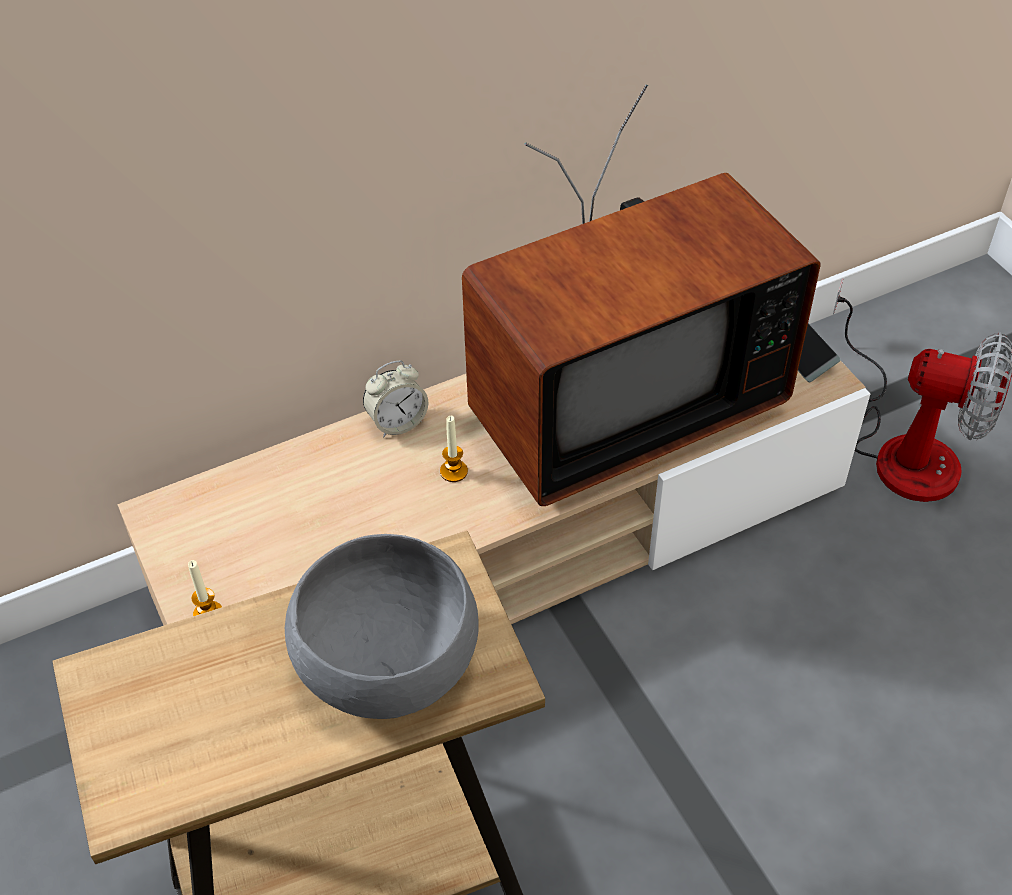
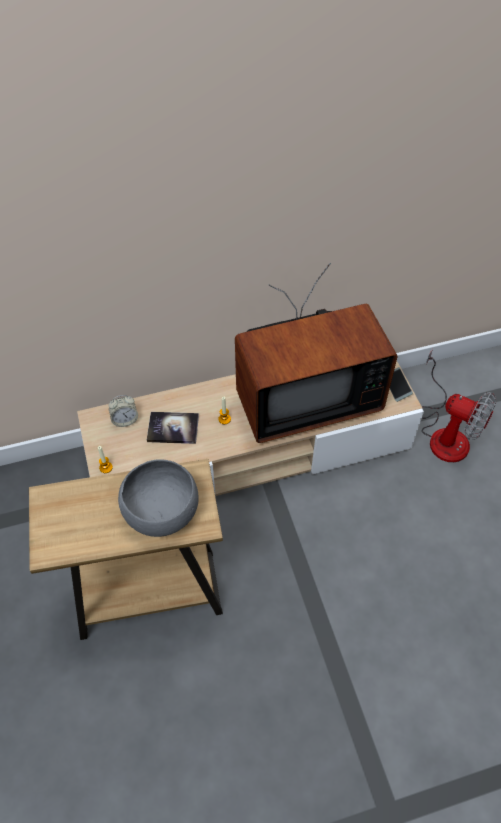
camera: 10 degrees right, 5 degrees up
alarm clock [363,360,428,437] -> alarm clock moved to [109,395,138,427]
none -> book [147,412,199,444]

